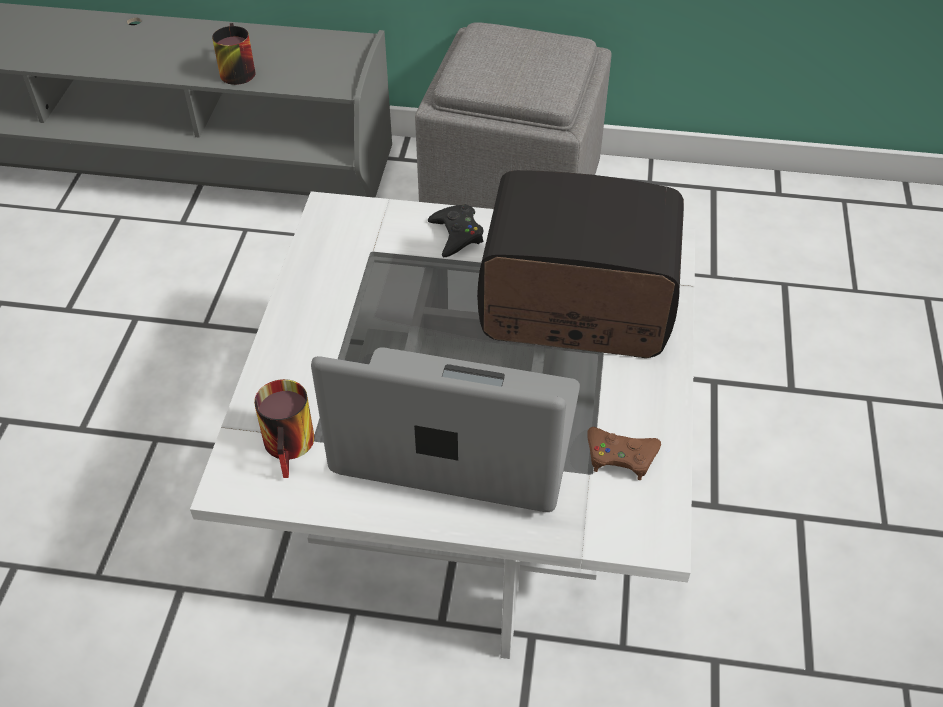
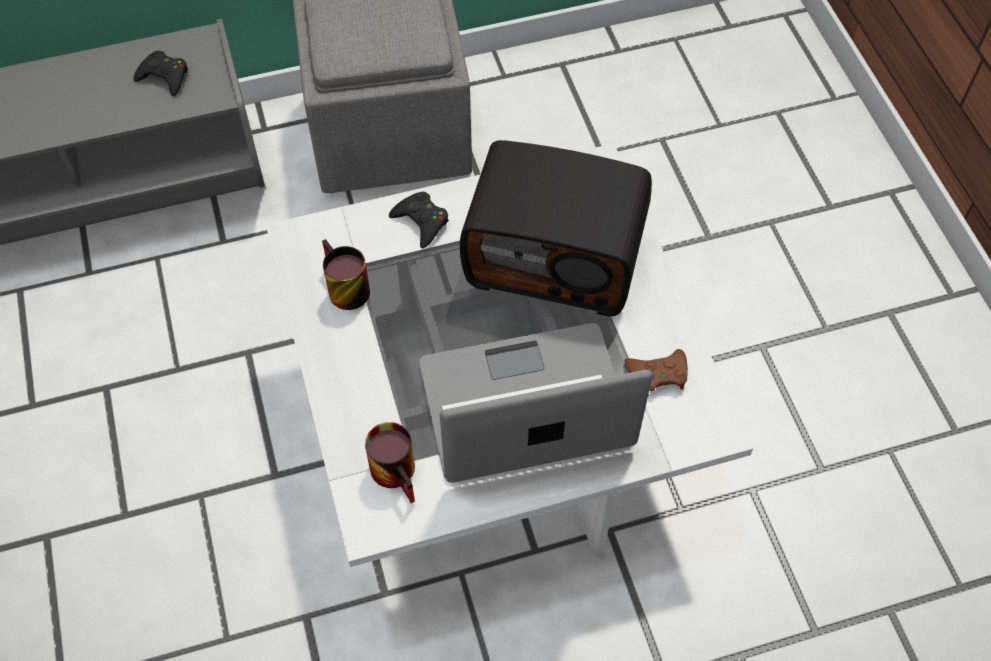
camera: 25 degrees left, 10 degrees up
mug [212,23,255,85] -> mug moved to [322,239,370,310]
radio [477,170,684,358] -> radio turned 150 degrees counterclockwise [460,140,652,316]
none -> black game controller [133,51,188,96]

